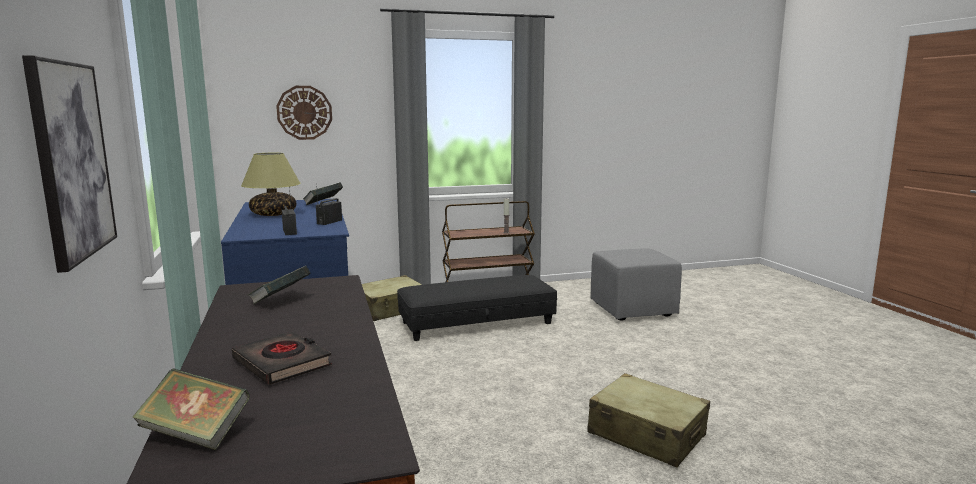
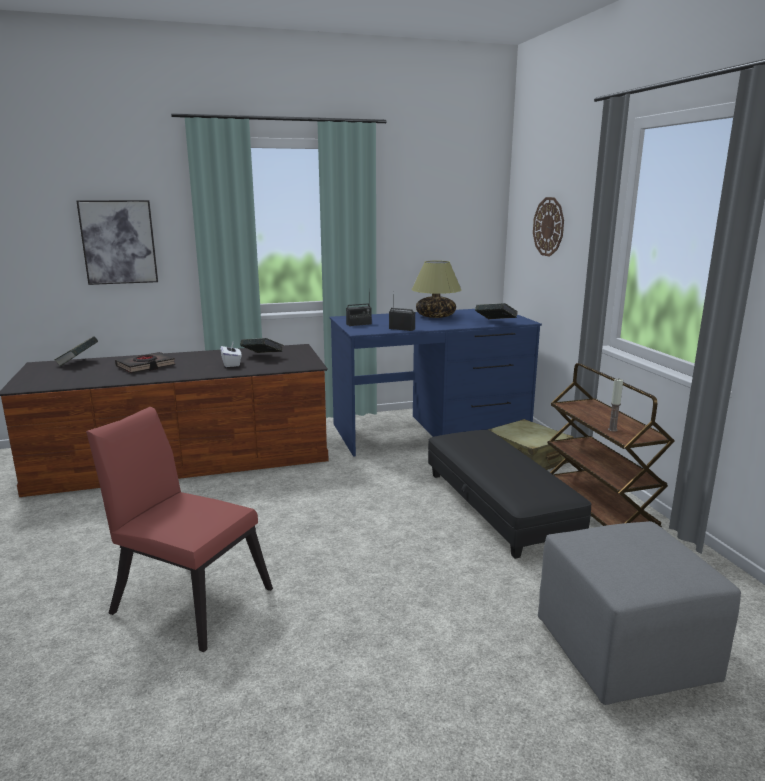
camera: 90 degrees right, 5 degrees up
beige suitcase [587,373,710,468] -> red chair [86,407,273,652]
none -> white tissue box [220,343,242,367]

